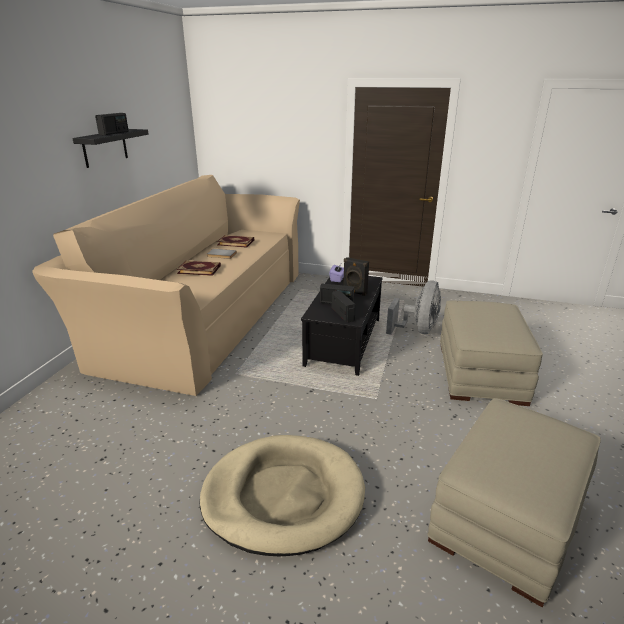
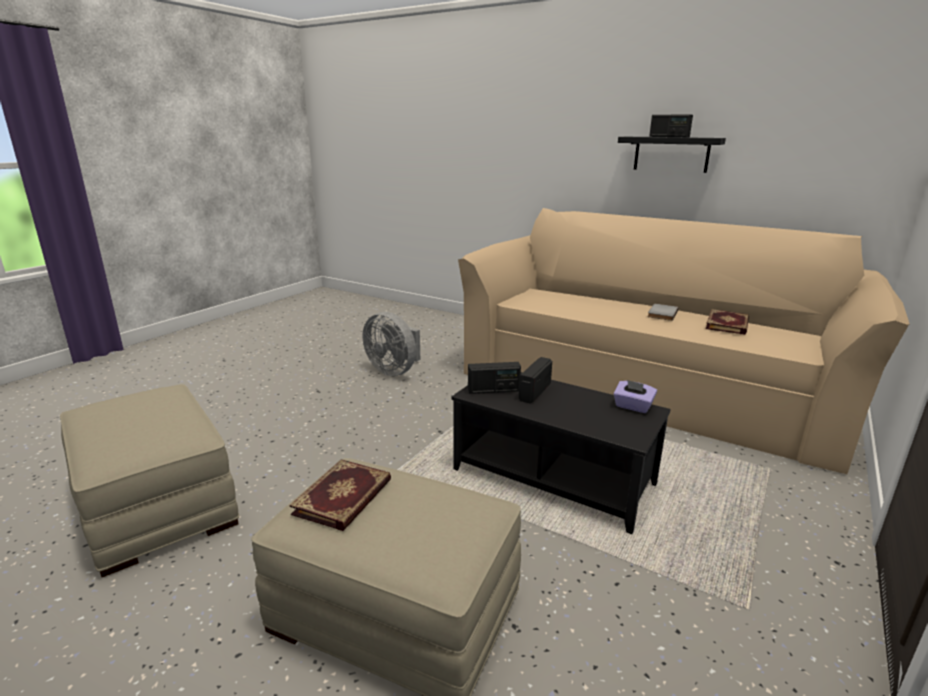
camera: 105 degrees right, 5 degrees down
book [176,261,221,276] -> book moved to [289,459,391,531]
beige dog bed [200,435,365,556] -> none
black speaker [343,257,369,296] -> none
grey fan [386,280,441,335] -> grey fan moved to [363,312,420,376]

